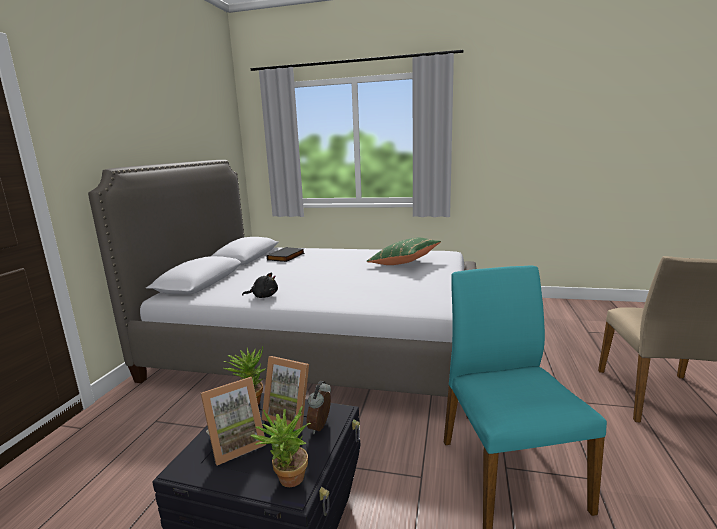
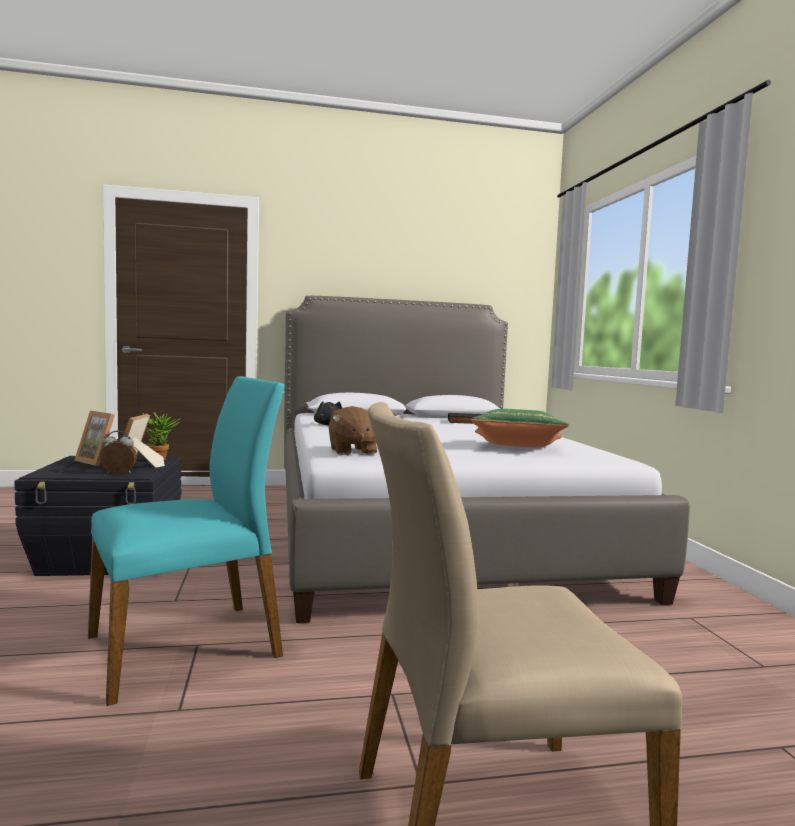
camera: 65 degrees right, 10 degrees down
potted plant [251,406,311,487] -> none
none -> brown plush toy [328,406,377,455]

